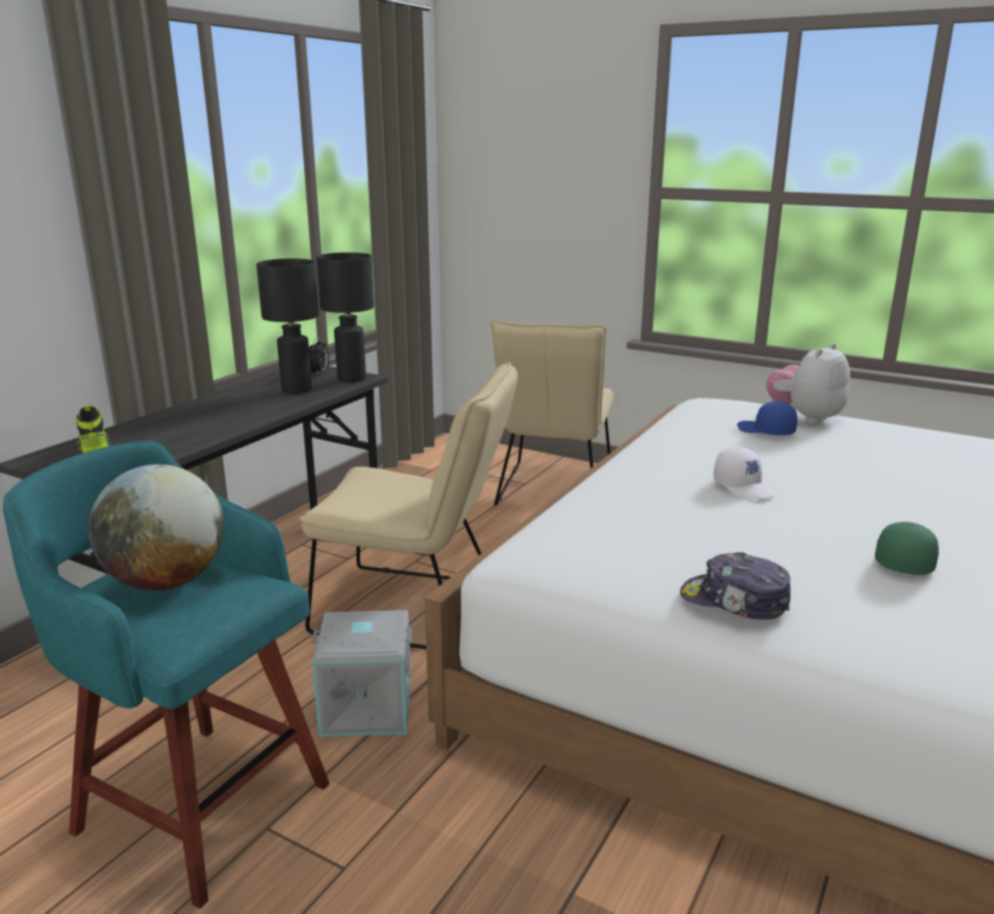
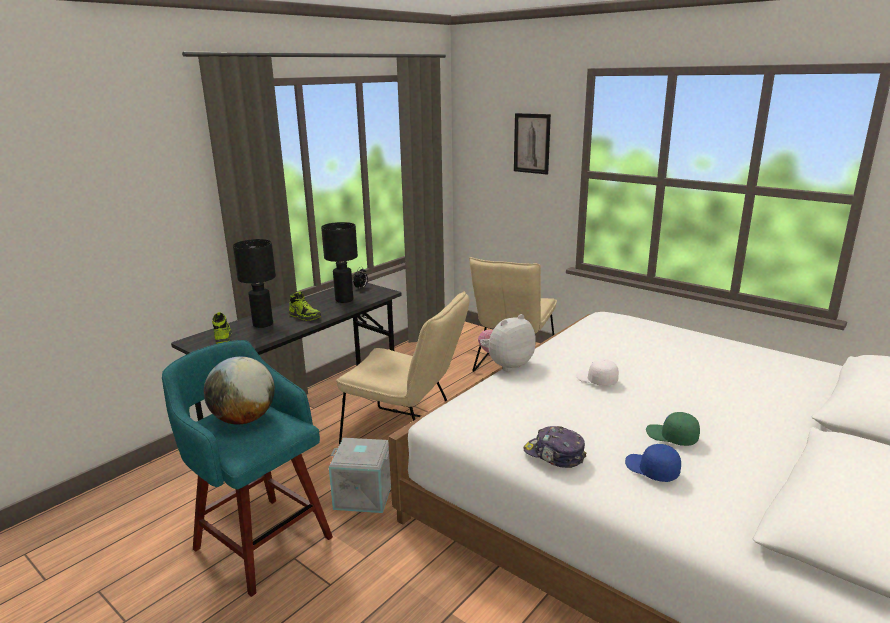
camera: 10 degrees right, 0 degrees up
black table lamp [316,252,374,382] -> black table lamp moved to [233,239,276,328]
white cap [713,447,775,500] -> white cap turned 150 degrees clockwise [576,359,619,386]
blue cap [737,401,798,435] -> blue cap moved to [625,444,681,482]
plush toy [766,343,850,424] -> plush toy moved to [478,314,536,371]
green cap [875,522,939,575] -> green cap turned 90 degrees counterclockwise [646,412,700,446]
none -> shoe [289,291,321,321]
none -> picture [514,113,551,175]

